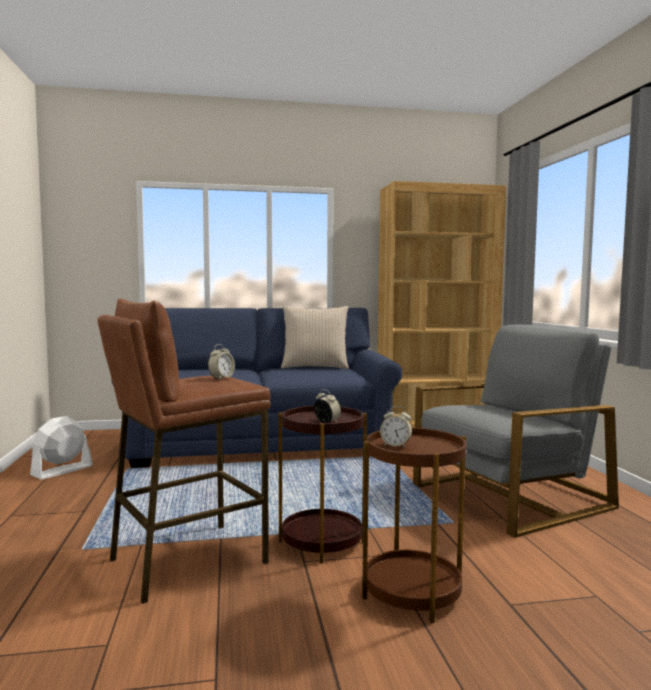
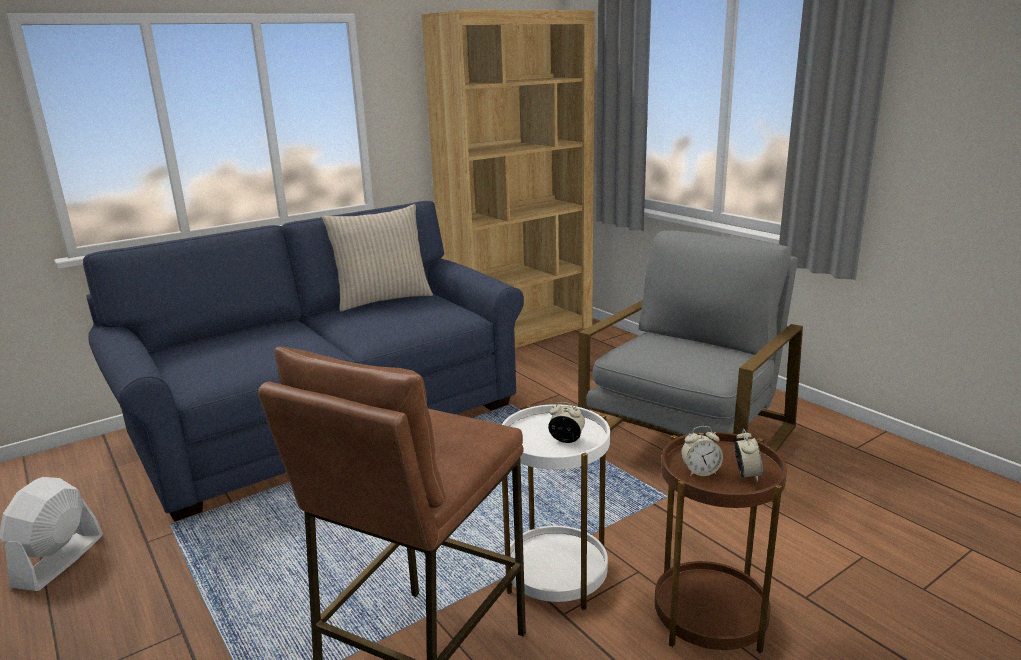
camera: 25 degrees left, 15 degrees up
alarm clock [208,344,235,380] -> alarm clock moved to [735,428,763,482]
brown side table [278,406,367,563] -> white side table [502,404,610,610]

